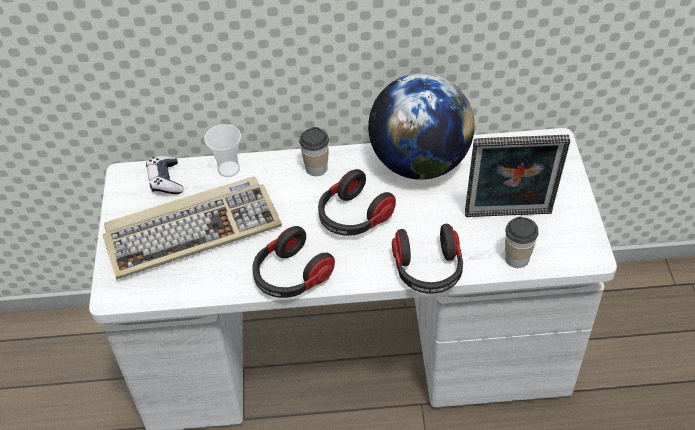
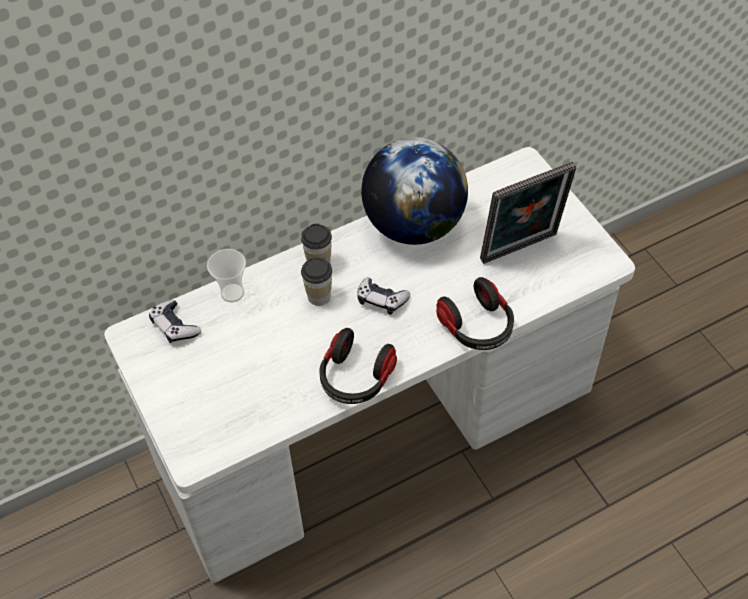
camera: 25 degrees left, 5 degrees up
keyboard [102,176,282,280] -> none
headphones [318,169,396,236] -> game controller [357,277,410,314]
cup [505,217,538,268] -> cup moved to [301,257,332,306]

